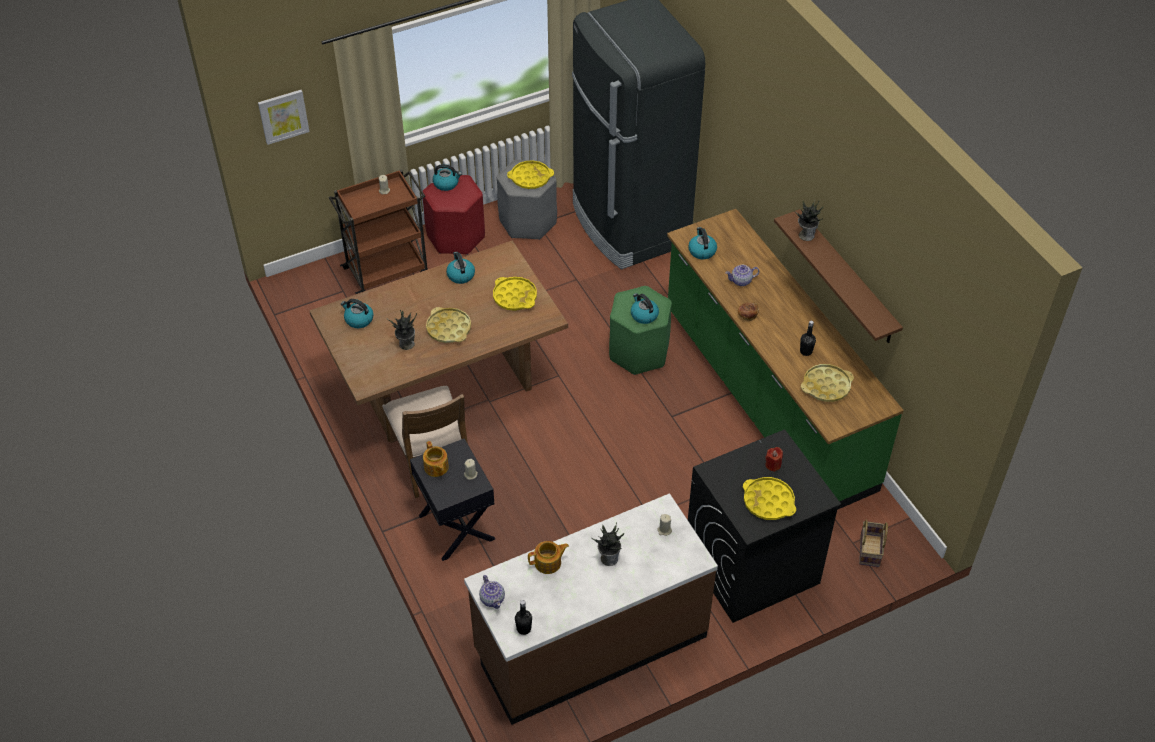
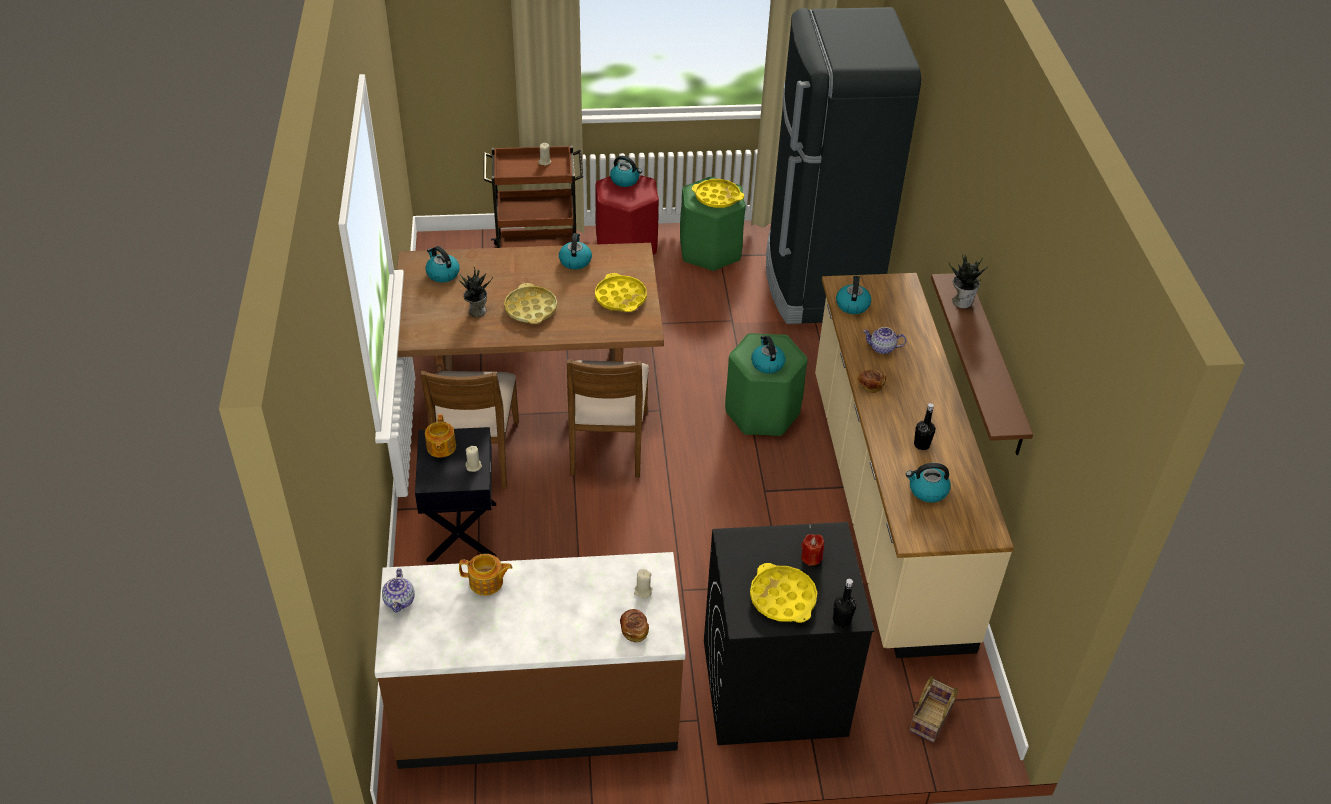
camera: 20 degrees right, 5 degrees down
picture [258,90,310,145] -> none
grey stool [497,160,557,240] -> green stool [680,177,746,272]
black bottle [515,600,532,635] -> black bottle moved to [833,579,856,628]
potted plant [591,523,624,566] -> none
green counter [667,209,904,510] -> beige counter [815,273,1014,658]
yellow tray [801,364,854,402] -> kettle [906,463,951,503]
none -> brown chair [567,359,649,477]
none -> bread [620,609,649,642]

